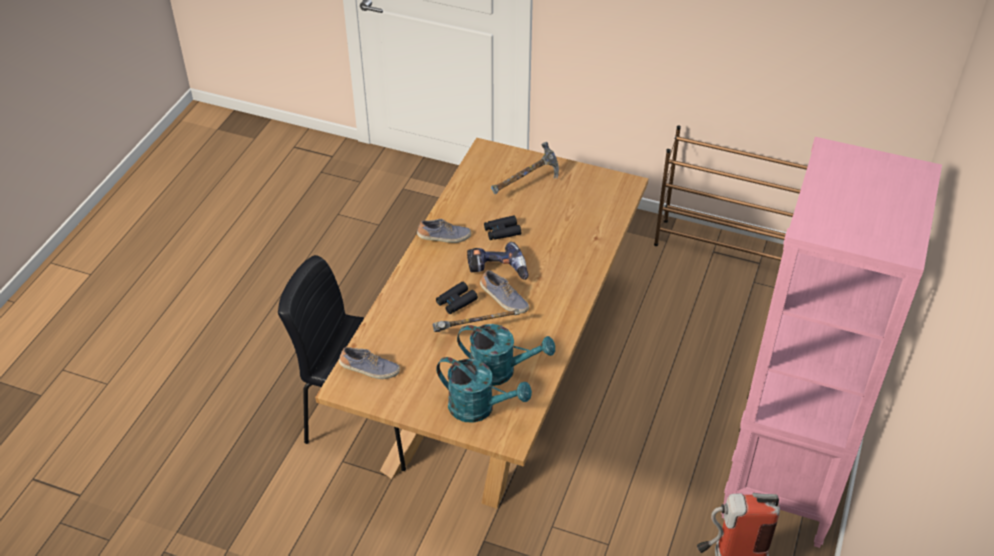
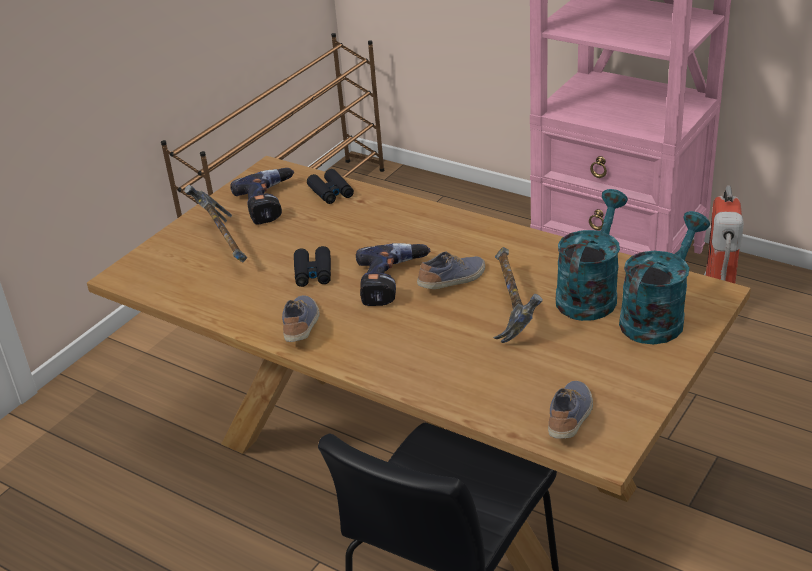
camera: 75 degrees left, 10 degrees down
black binoculars [436,282,478,314] -> black binoculars moved to [307,169,354,204]
none -> power drill [230,168,294,225]

